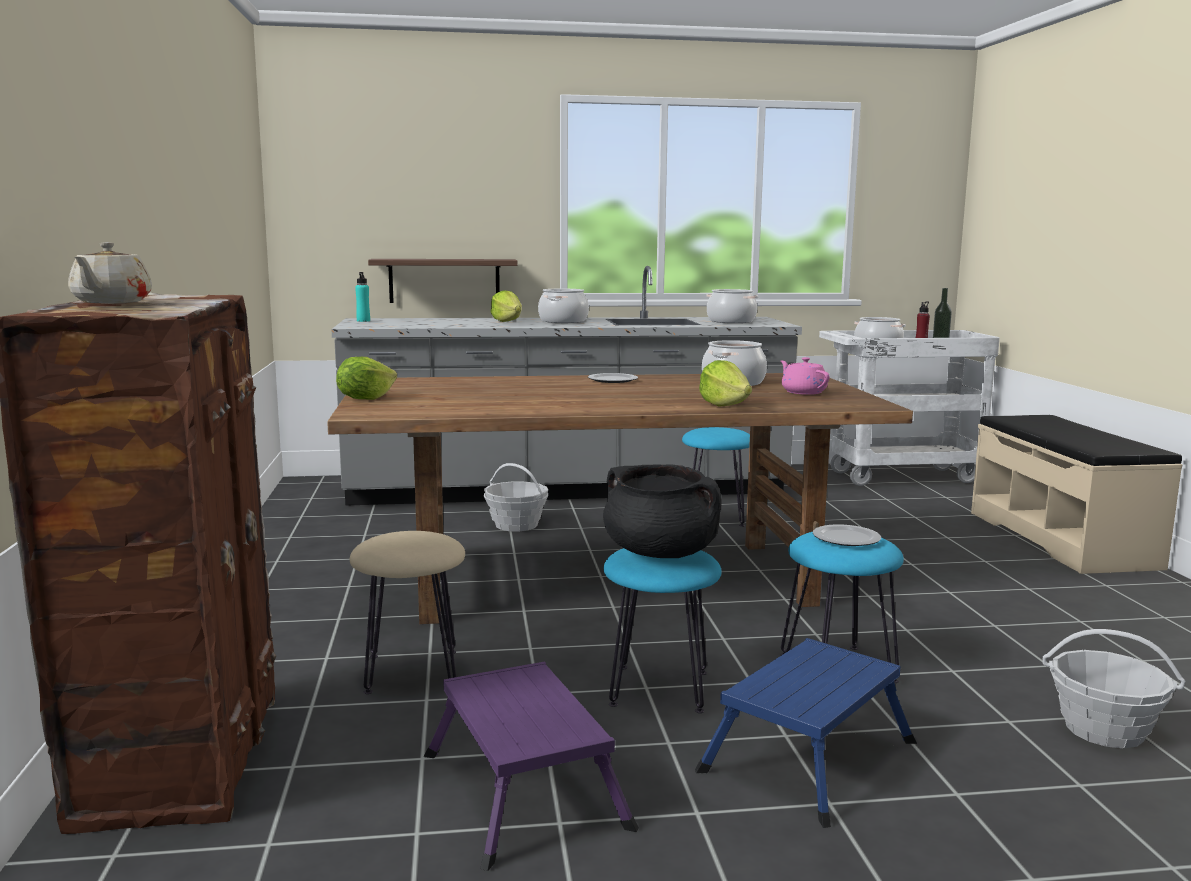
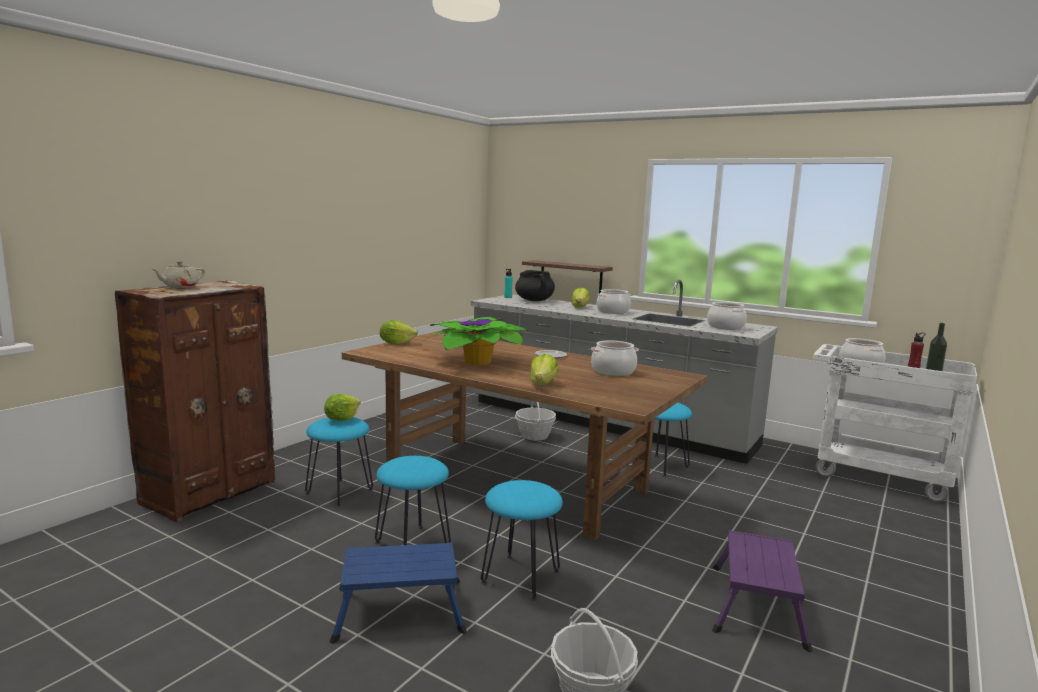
camera: 40 degrees right, 0 degrees up
beige stool [350,531,465,694] -> turquoise stool [305,417,373,506]
purple step ladder [424,662,639,871] -> purple step ladder moved to [712,530,813,653]
black cooking pot [603,464,721,558] -> black cooking pot moved to [515,270,555,301]
pink teapot [781,357,830,395] -> none
plate [813,524,881,546] -> none
beige bench [971,415,1182,574] -> none
none -> lettuce [324,394,360,421]
none -> potted plant [430,317,529,365]

